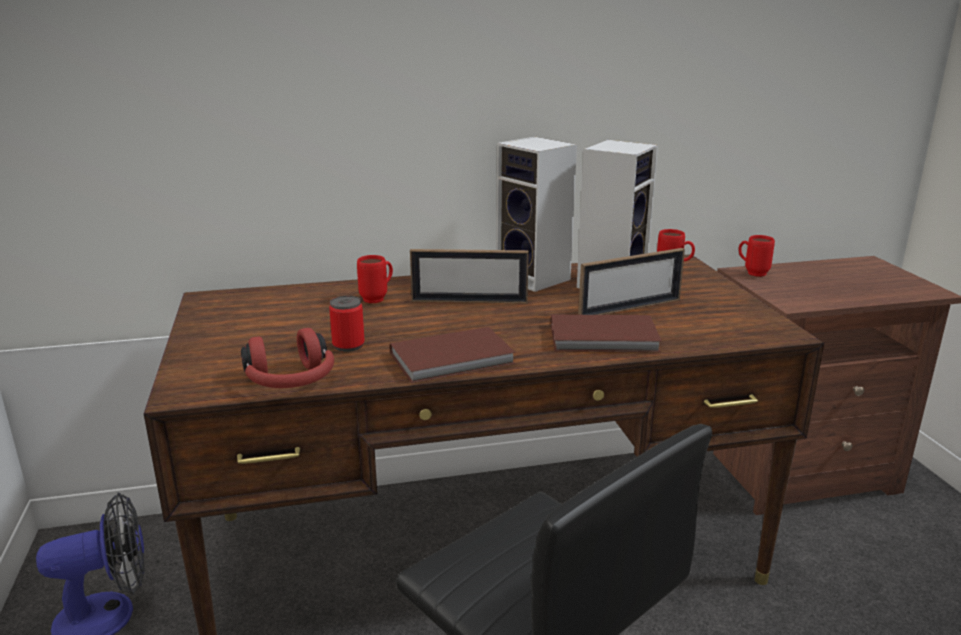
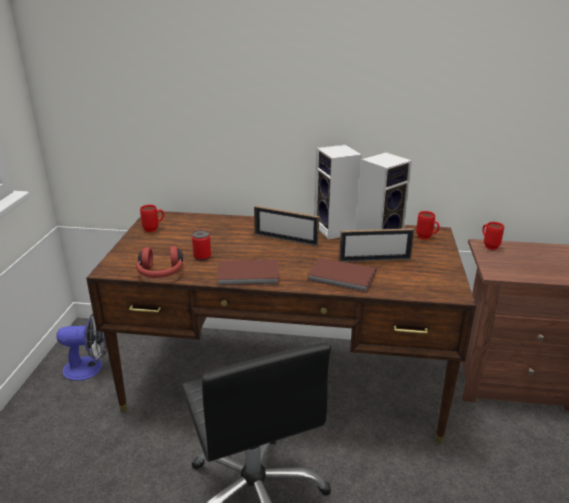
camera: 20 degrees right, 5 degrees up
red mug [357,255,393,303] -> red mug moved to [140,205,164,232]

